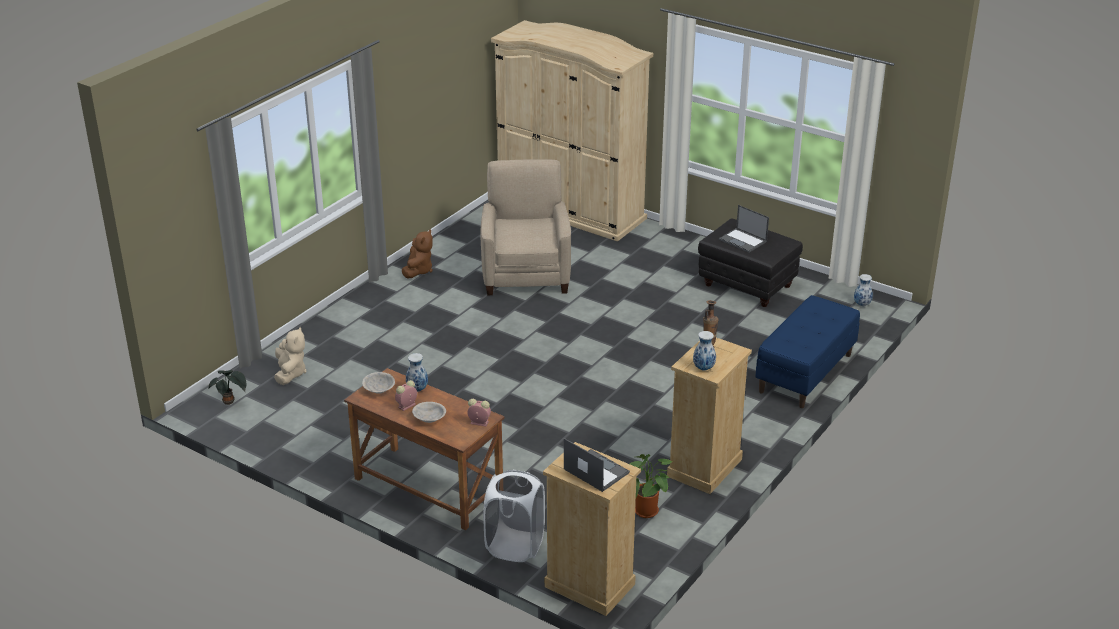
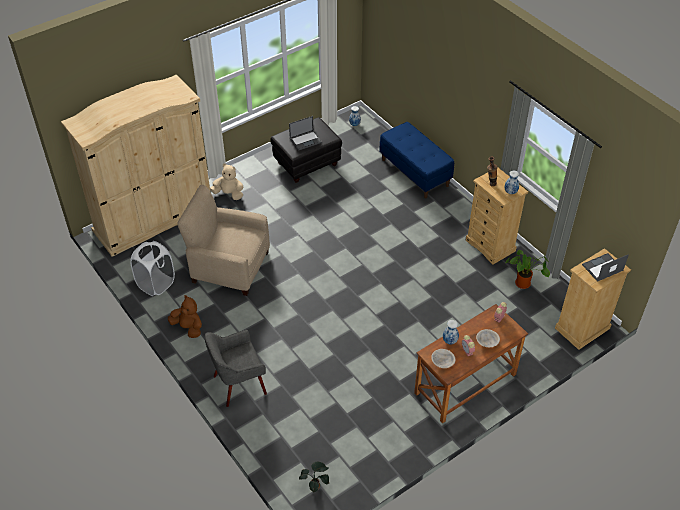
camera: 70 degrees left, 15 degrees up
beige plush toy [274,327,307,385] -> beige plush toy moved to [210,164,243,200]
white laundry basket [483,470,545,562] -> white laundry basket moved to [130,241,175,296]
none -> grey armchair [205,330,267,407]

